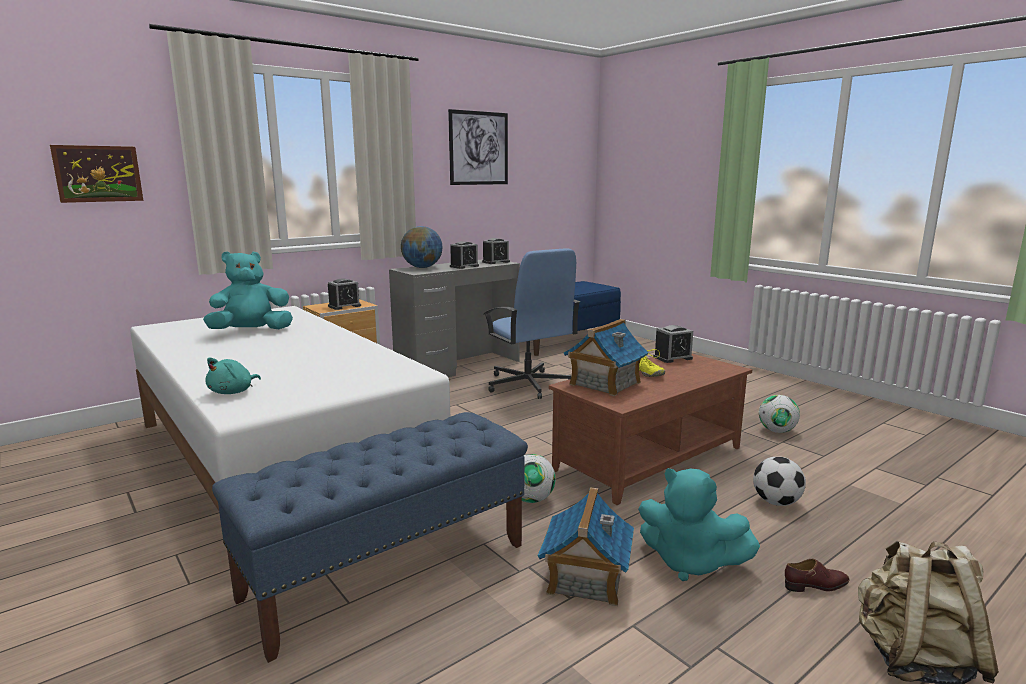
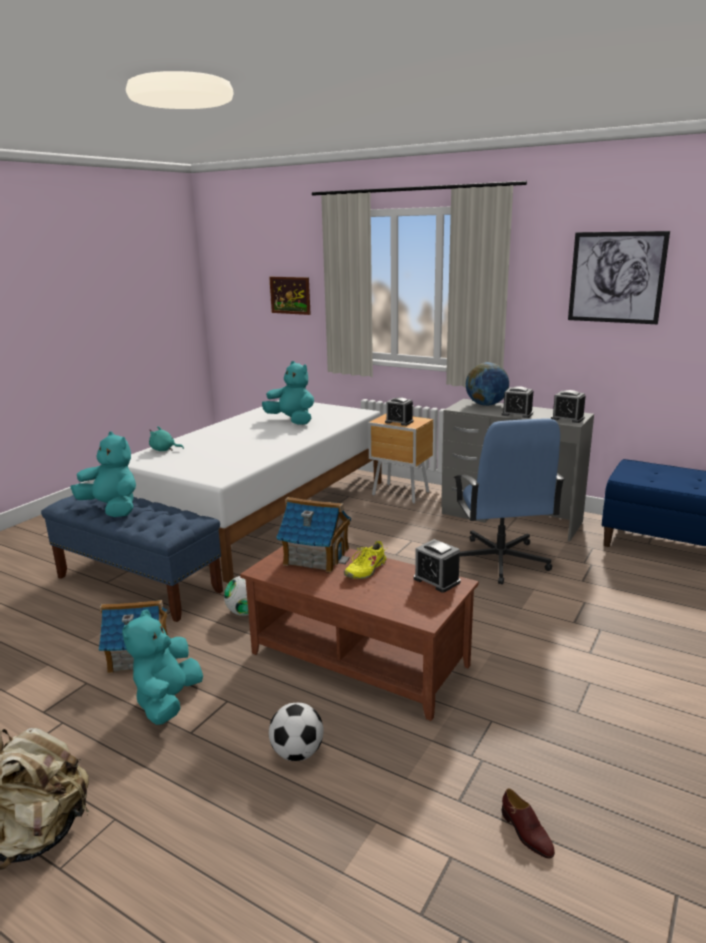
camera: 70 degrees right, 5 degrees up
blue office chair [484,248,580,399] -> blue office chair turned 45 degrees counterclockwise [454,418,565,585]
football [759,395,800,433] -> none
brown shoe [785,559,850,592] -> brown shoe moved to [502,788,555,859]
none -> turquoise plush toy [70,431,136,517]

